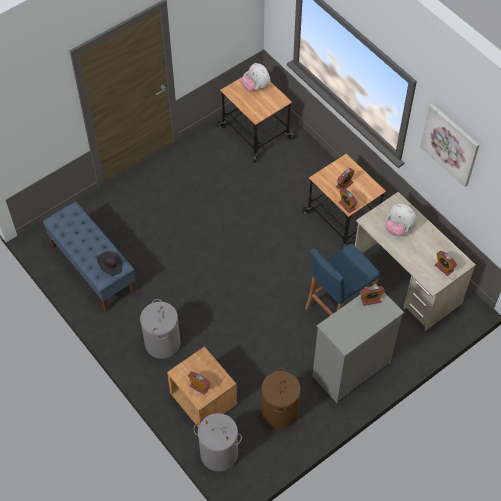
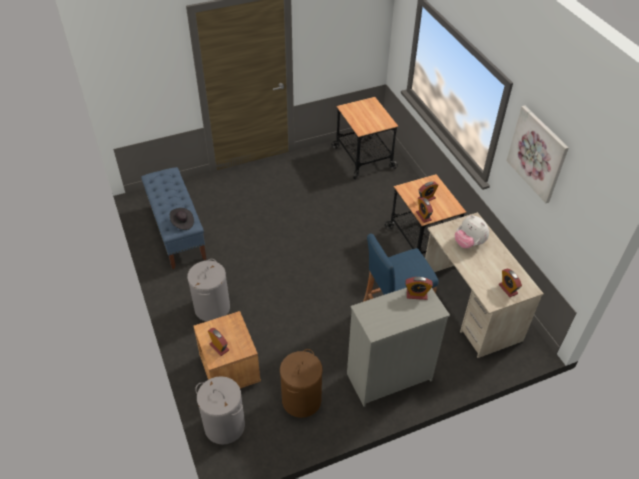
camera: 15 degrees right, 10 degrees down
plush toy [241,63,270,92] -> none

